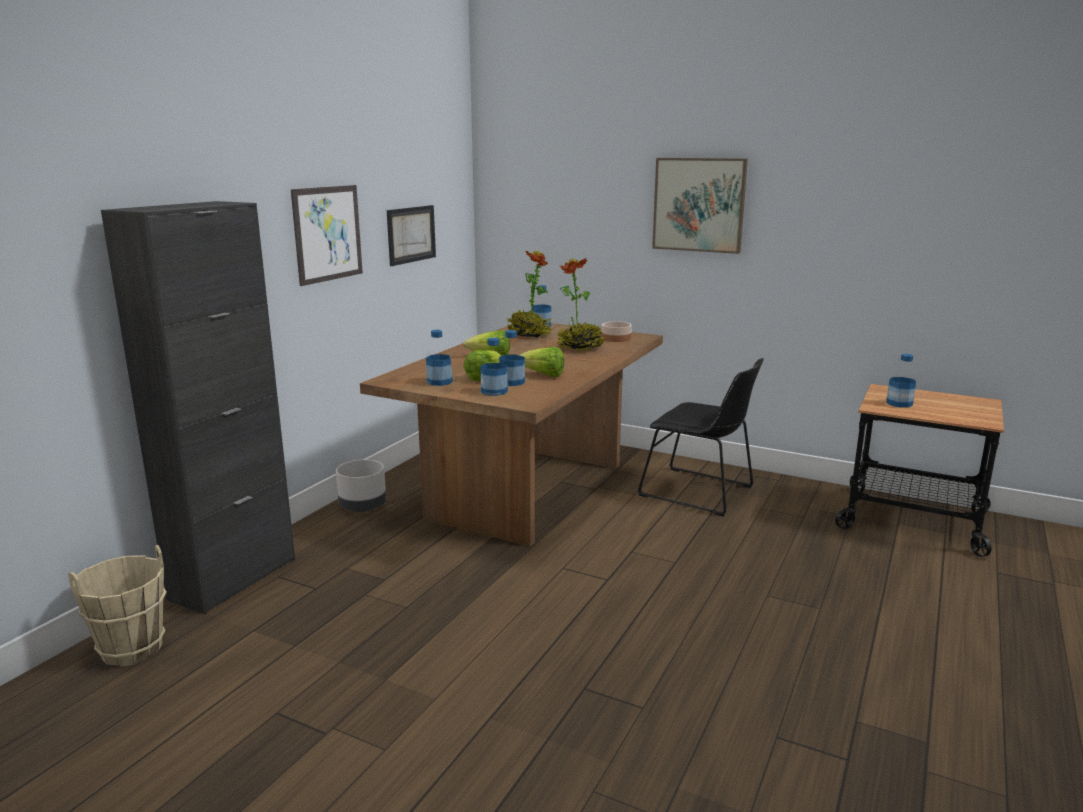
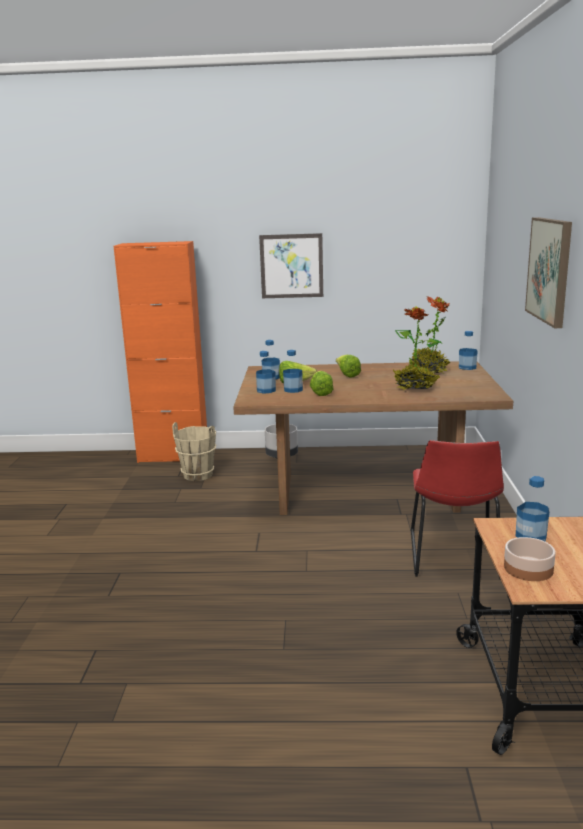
camera: 65 degrees right, 0 degrees up
beige bucket [68,545,167,667] -> beige bucket moved to [172,422,216,481]
black cabinet [101,201,295,614] -> orange cabinet [113,241,207,463]
picture [387,205,436,266] -> none
bowl [602,321,632,342] -> bowl moved to [504,537,556,581]
black chair [638,358,764,517] -> red chair [411,440,504,580]

